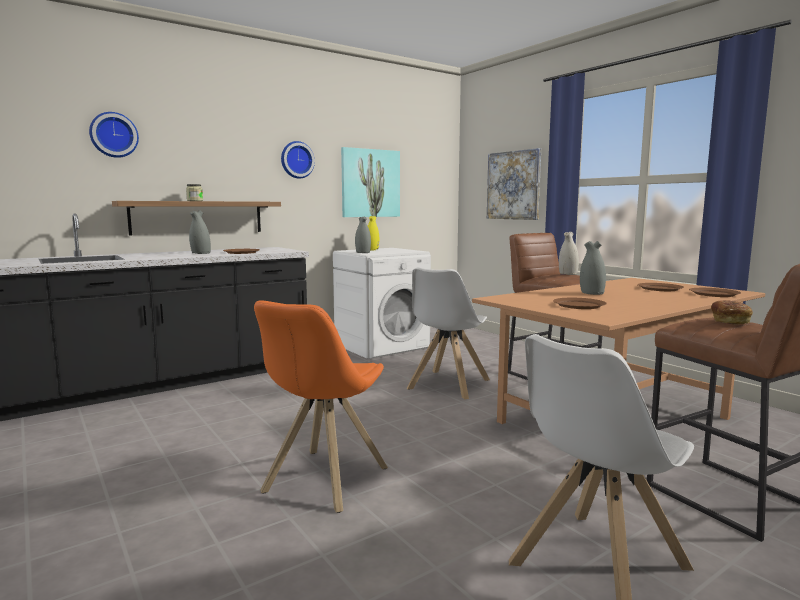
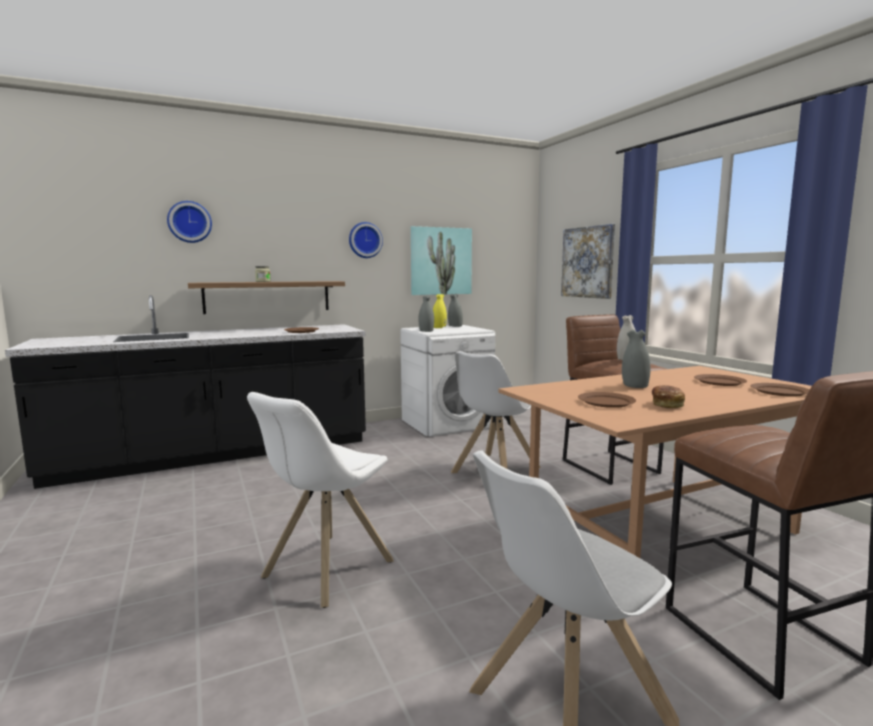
camera: 10 degrees right, 0 degrees up
grey vase [189,210,211,254] -> grey vase moved to [448,294,463,327]
orange chair [254,300,388,513] -> white chair [247,392,394,608]
bread [711,300,753,325] -> bread moved to [652,385,685,408]

